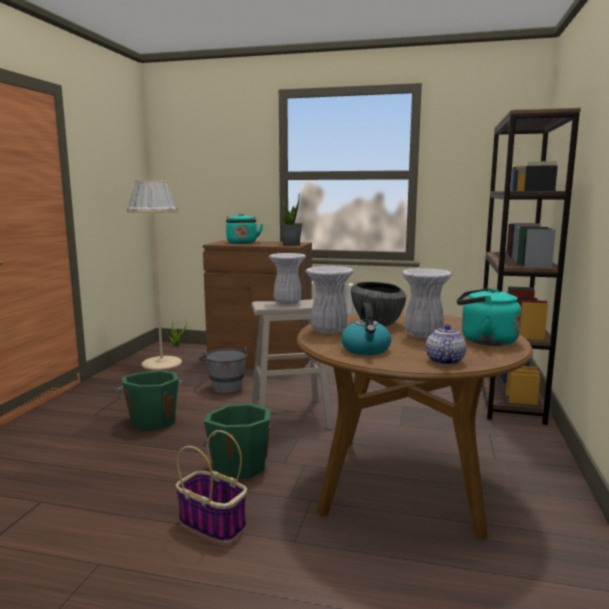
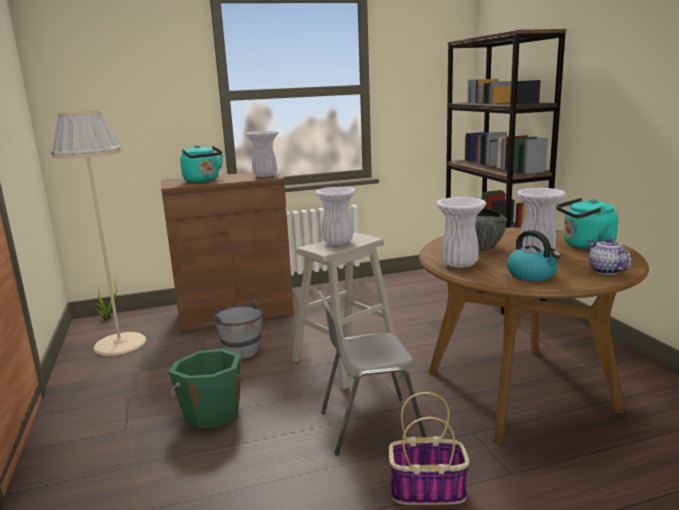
camera: 30 degrees left, 5 degrees up
green bucket [203,403,271,479] -> grey chair [318,290,427,455]
potted plant [280,196,302,246] -> white vase [245,131,279,177]

